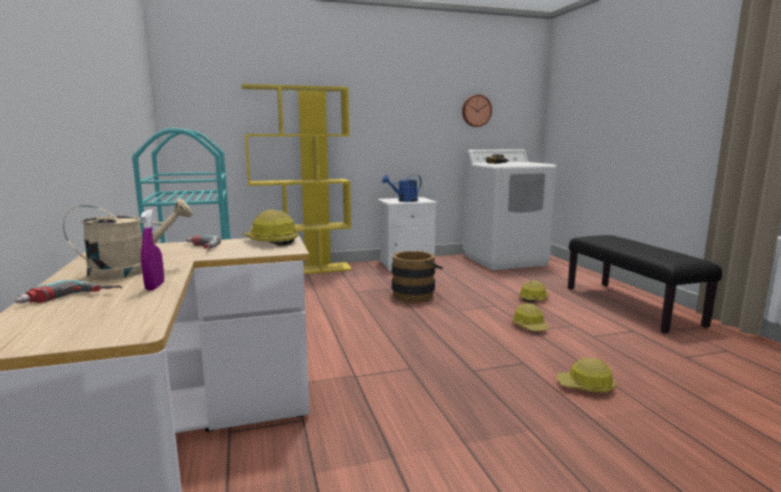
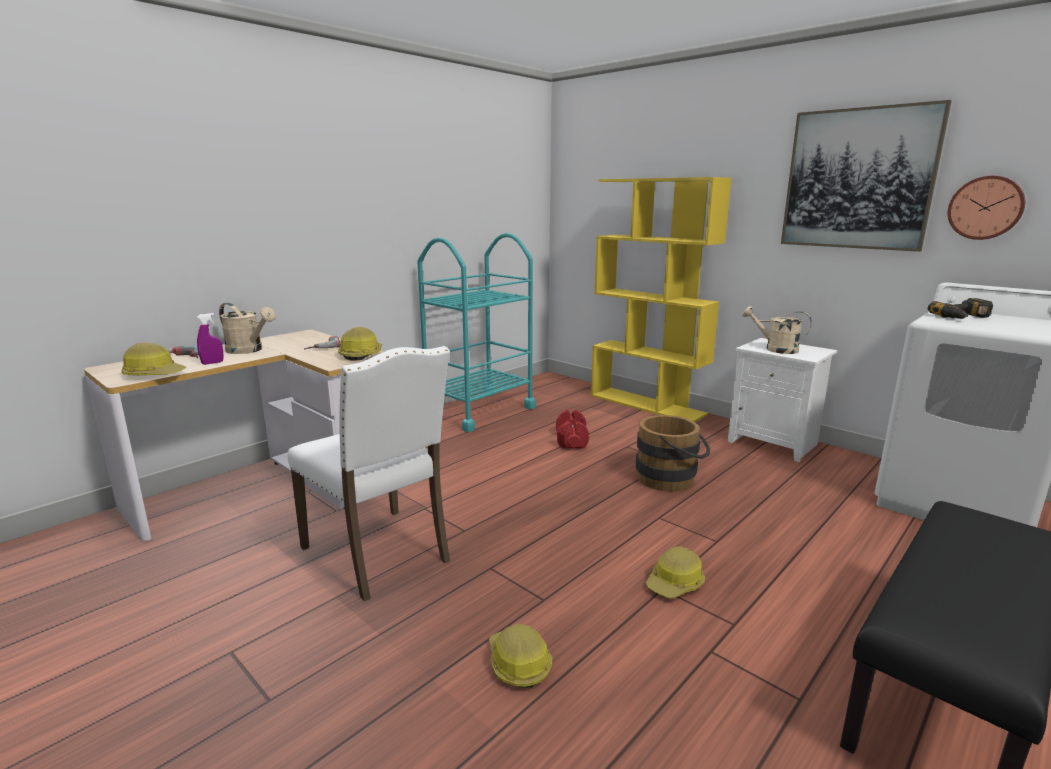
camera: 60 degrees right, 5 degrees up
blue watering can [382,174,422,202] -> beige watering can [742,306,812,354]
hard hat [519,280,550,303] -> hard hat moved to [121,342,186,375]
none -> white chair [288,346,450,601]
none -> red dumbbell [556,410,589,449]
none -> picture [781,100,952,252]

